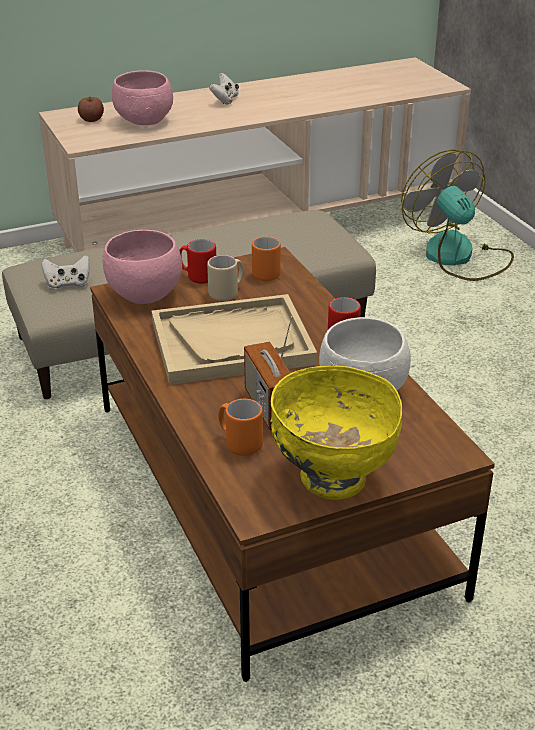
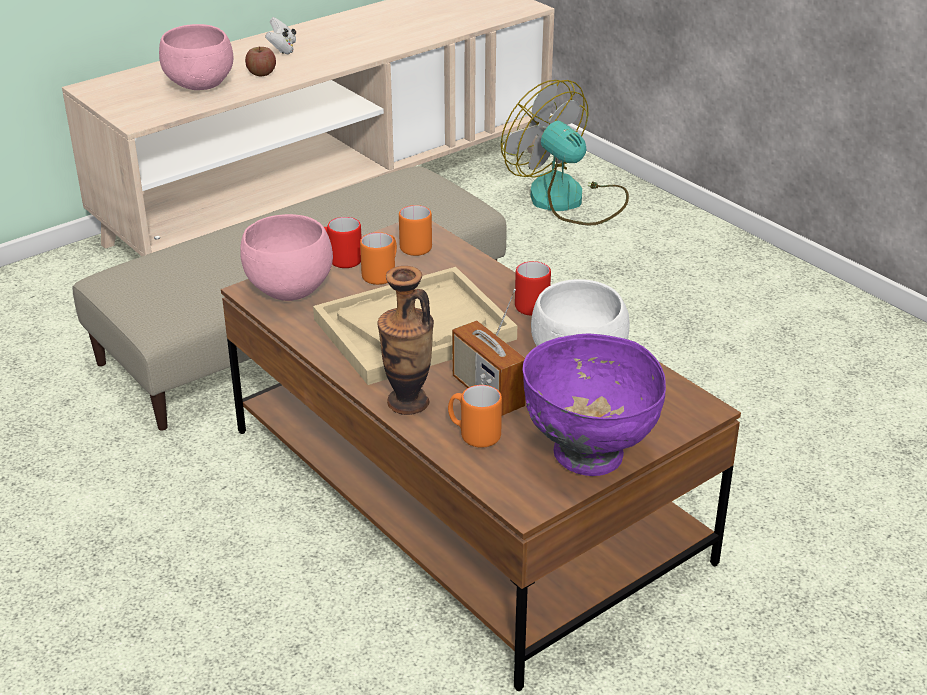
camera: 15 degrees left, 0 degrees up
white game controller [42,255,90,290] -> none
apple [78,97,104,122] -> apple moved to [245,47,276,76]
beige mug [207,255,244,301] -> orange mug [360,232,397,285]
yellow bowl [270,366,402,500] -> purple bowl [522,333,666,476]
none -> vase [377,266,434,415]

